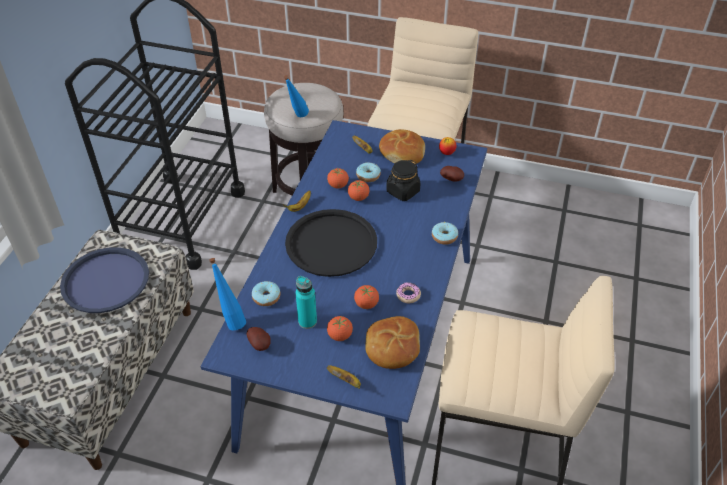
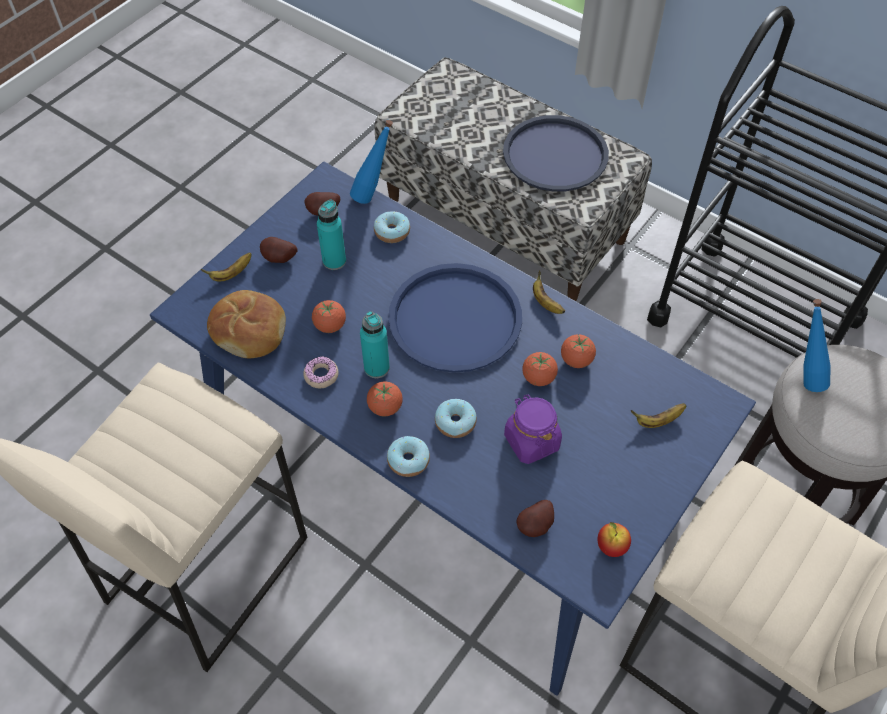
camera: 110 degrees right, 10 degrees up
black tray [285,209,377,277] -> blue tray [388,263,522,373]
tomato [327,316,353,341] -> tomato moved to [367,382,403,416]
donut [356,163,381,182] -> donut moved to [435,399,477,438]
bread [379,129,425,164] -> none
black jar [386,160,420,201] -> purple jar [504,395,562,464]
none -> potato [260,237,298,263]
none -> turquoise bottle [360,311,390,378]

